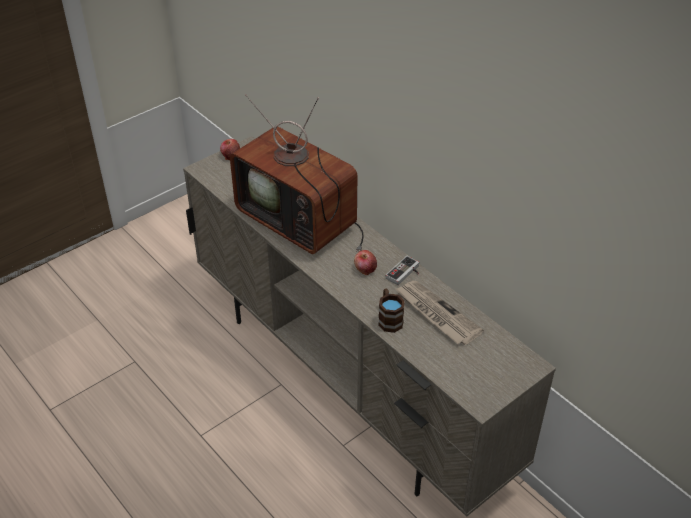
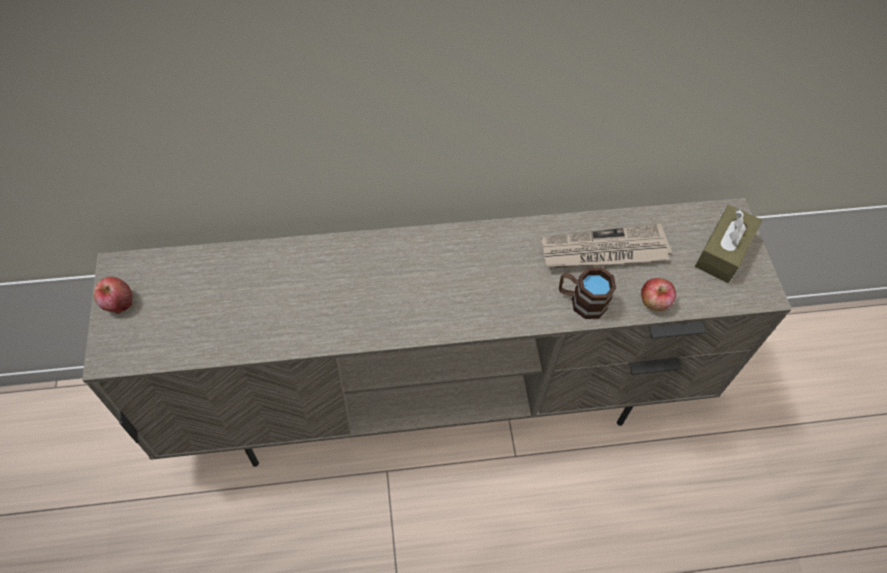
camera: 60 degrees left, 15 degrees up
television [230,94,364,254] -> none
apple [354,250,377,275] -> apple moved to [641,278,676,311]
game controller [386,256,419,285] -> none
none -> brown tissue box [695,205,762,283]

